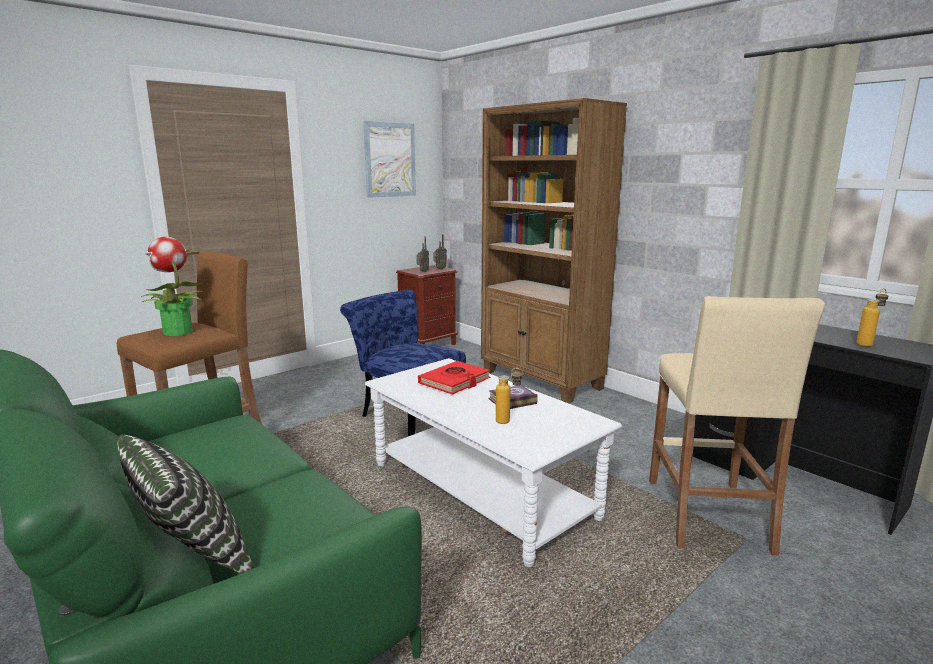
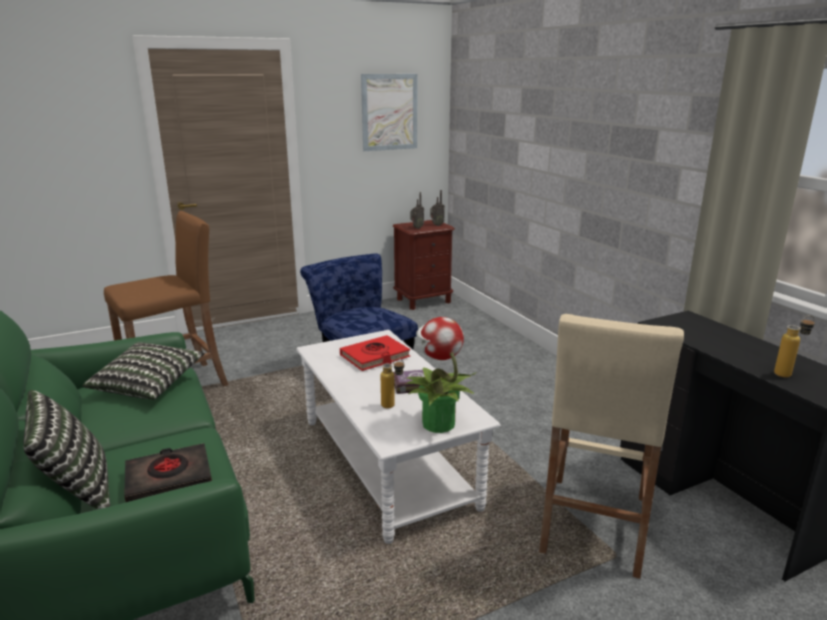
camera: 15 degrees right, 5 degrees up
potted plant [141,237,204,336] -> potted plant moved to [405,317,476,433]
brown bookcase [481,98,627,403] -> none
none -> pillow [82,342,205,400]
none -> black book [124,443,212,502]

